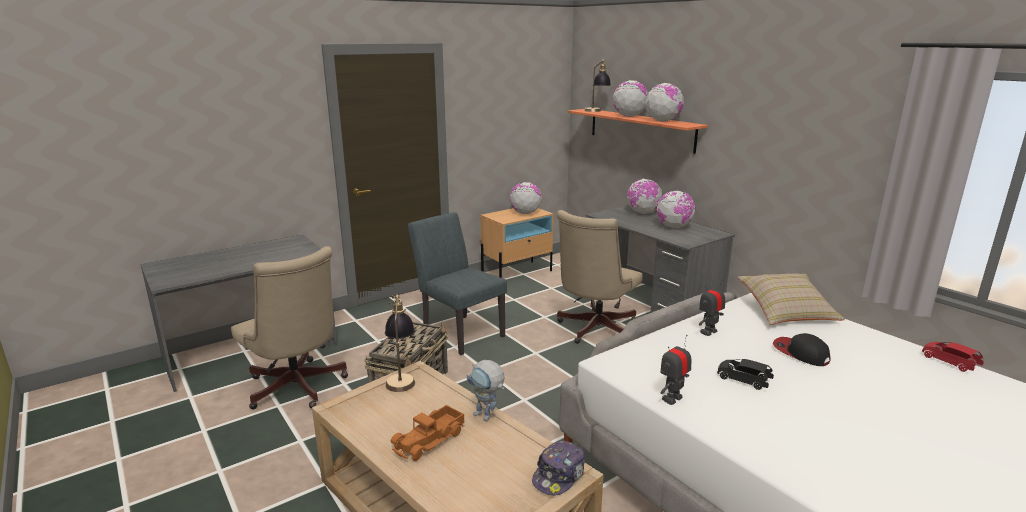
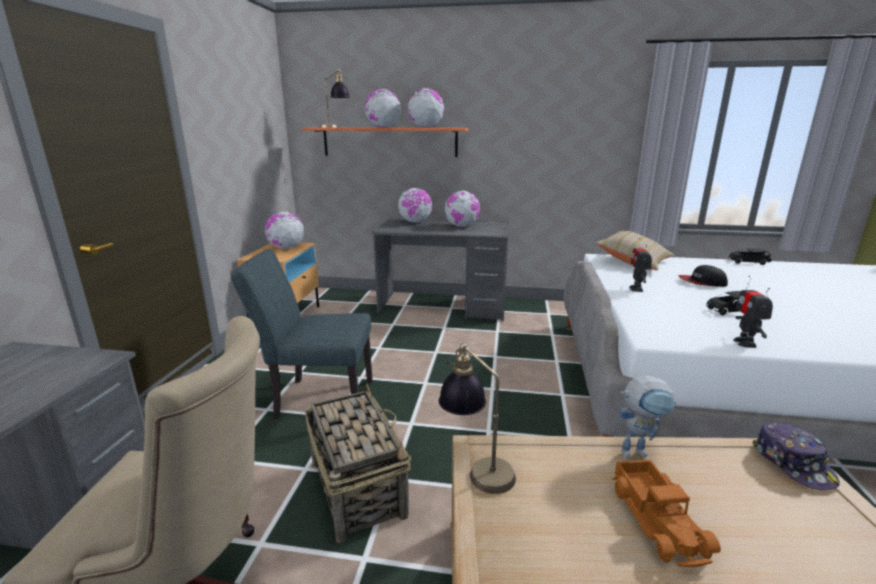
camera: 45 degrees left, 0 degrees up
beige office chair [557,210,642,344] -> none
red toy car [922,342,984,372] -> black toy car [729,248,771,265]

